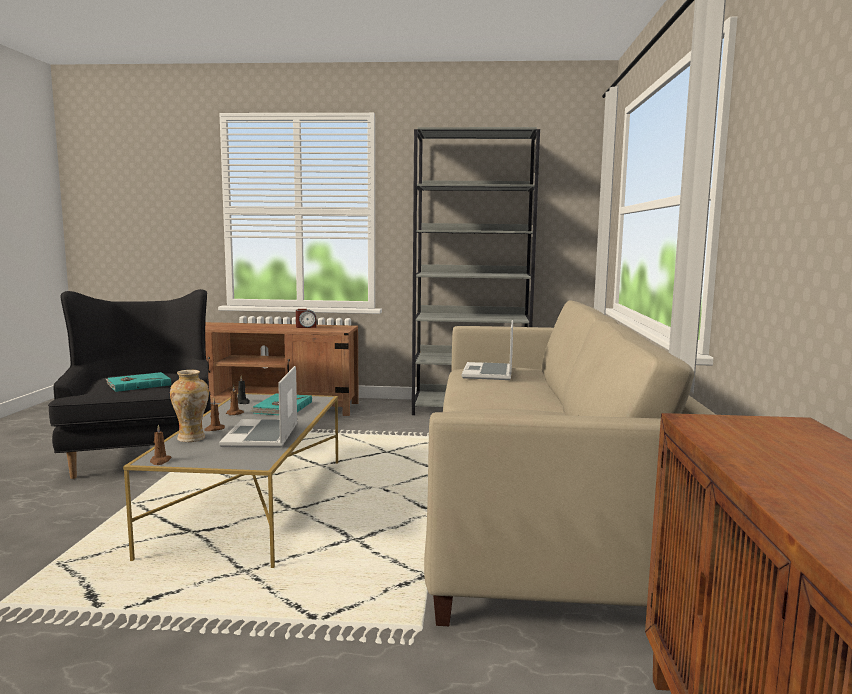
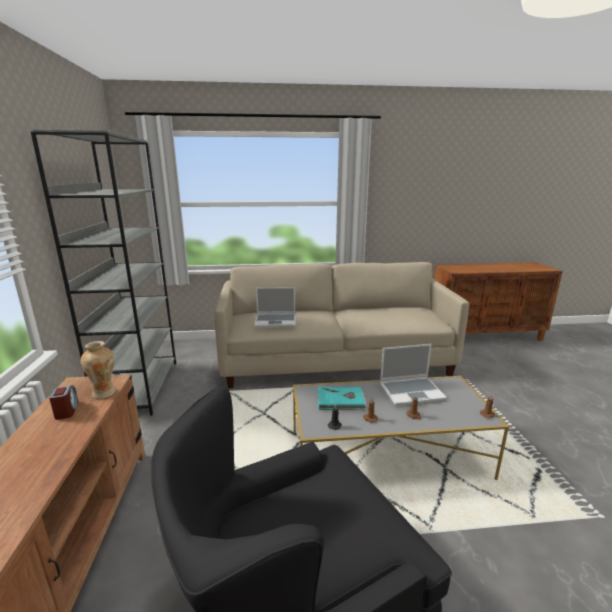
camera: 100 degrees left, 10 degrees up
turquoise book [106,372,171,392] -> none
vase [170,370,209,442] -> vase moved to [81,341,115,398]

